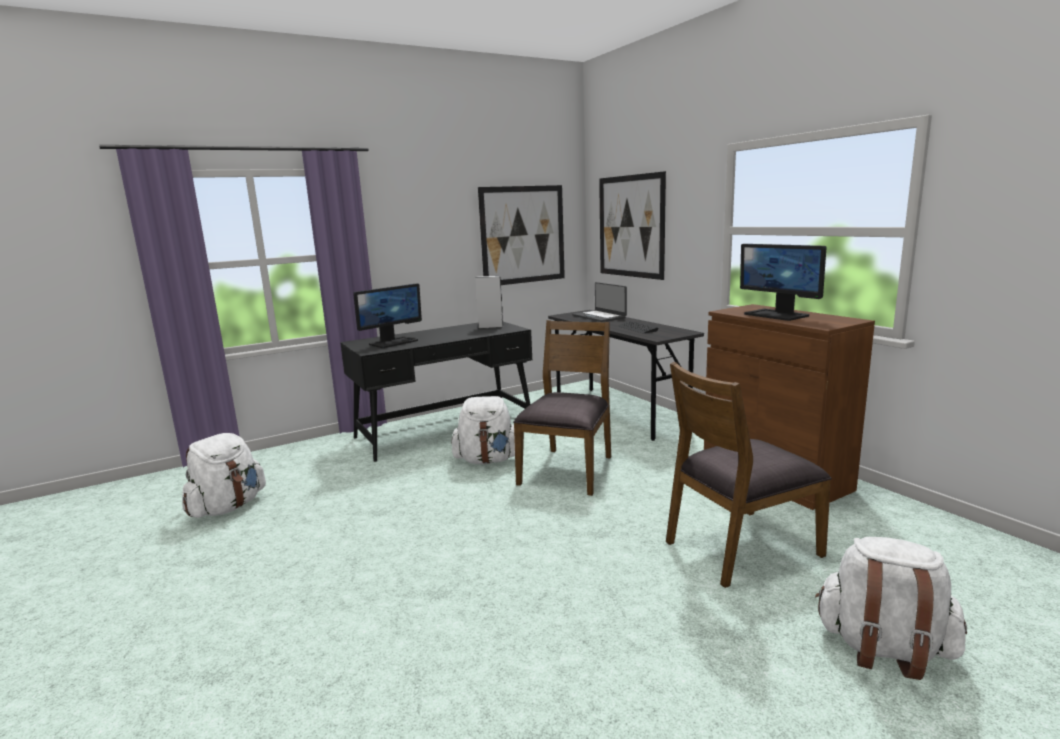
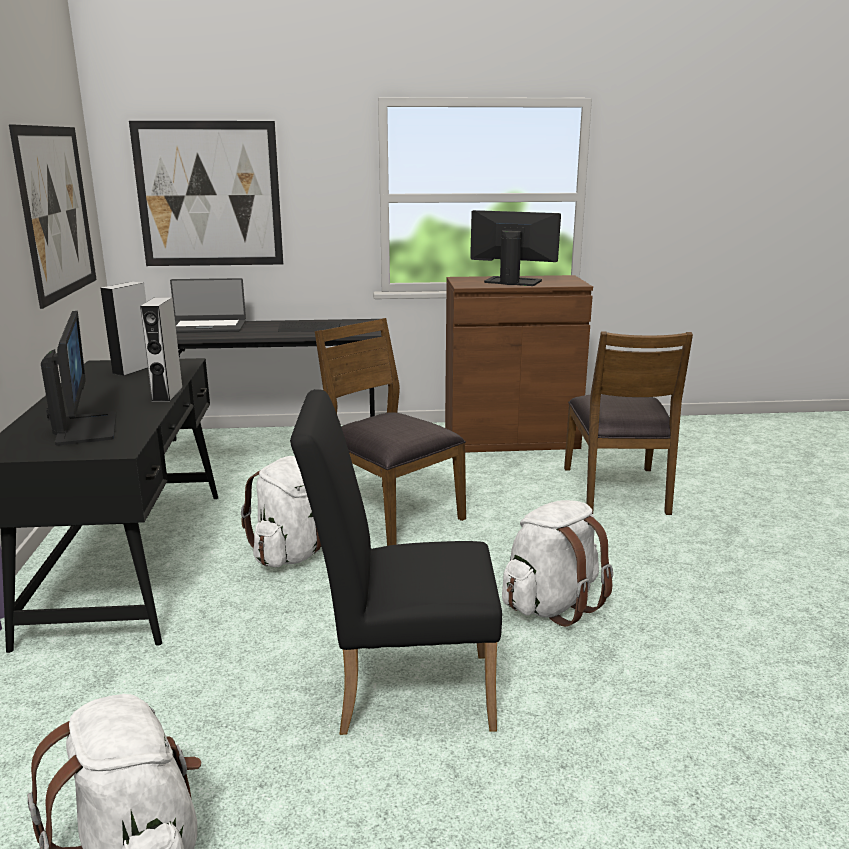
camera: 65 degrees left, 5 degrees up
monitor [740,244,827,321] -> monitor turned 150 degrees counterclockwise [470,210,561,286]
white backpack [815,537,967,680] -> white backpack moved to [502,500,613,627]
none -> grey speaker [140,297,182,402]
none -> black chair [290,389,502,735]

